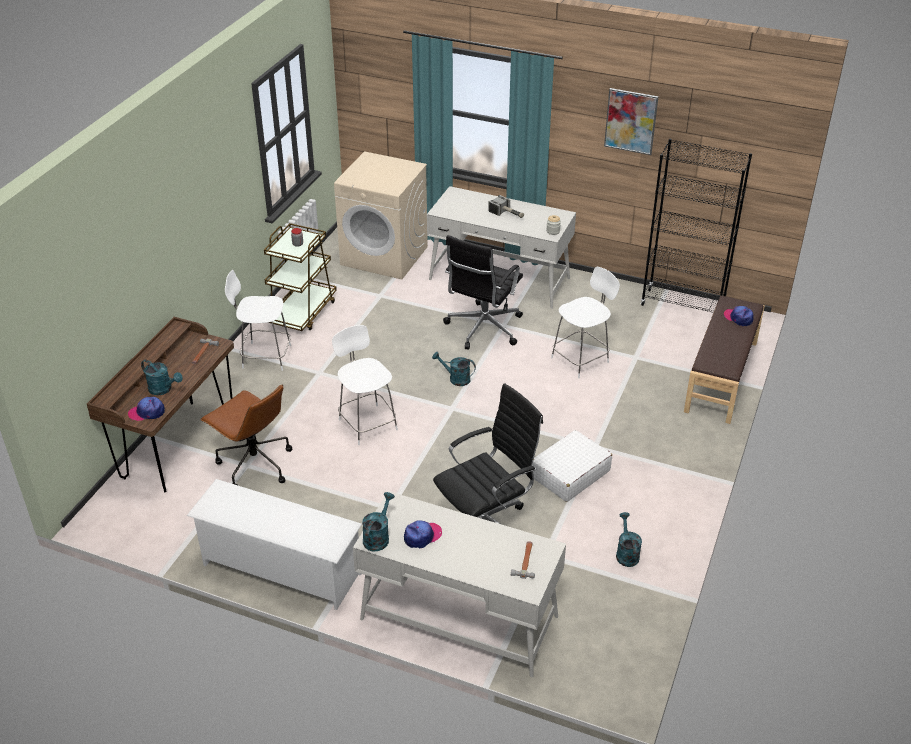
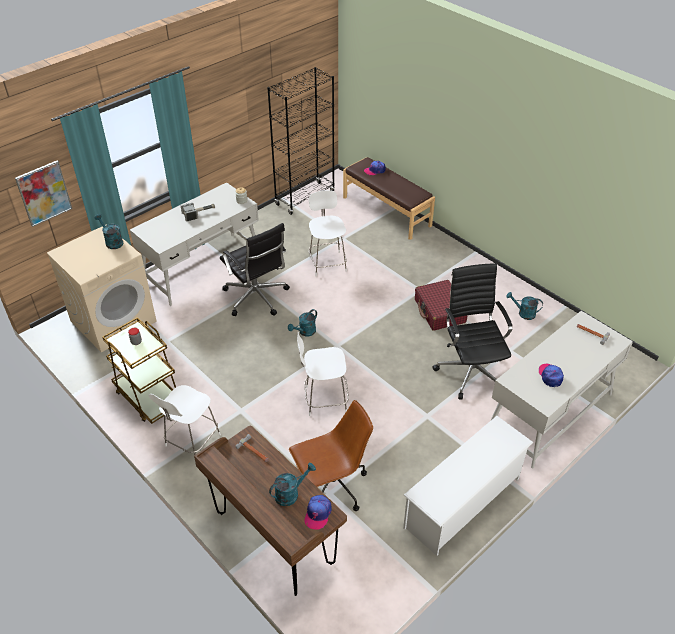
camera: 65 degrees left, 5 degrees up
turquoise watering can [362,492,395,551] -> turquoise watering can moved to [95,214,123,249]
white suitcase [533,430,612,502] -> red suitcase [415,280,468,331]
picture [604,88,659,155] -> picture moved to [15,160,72,227]

